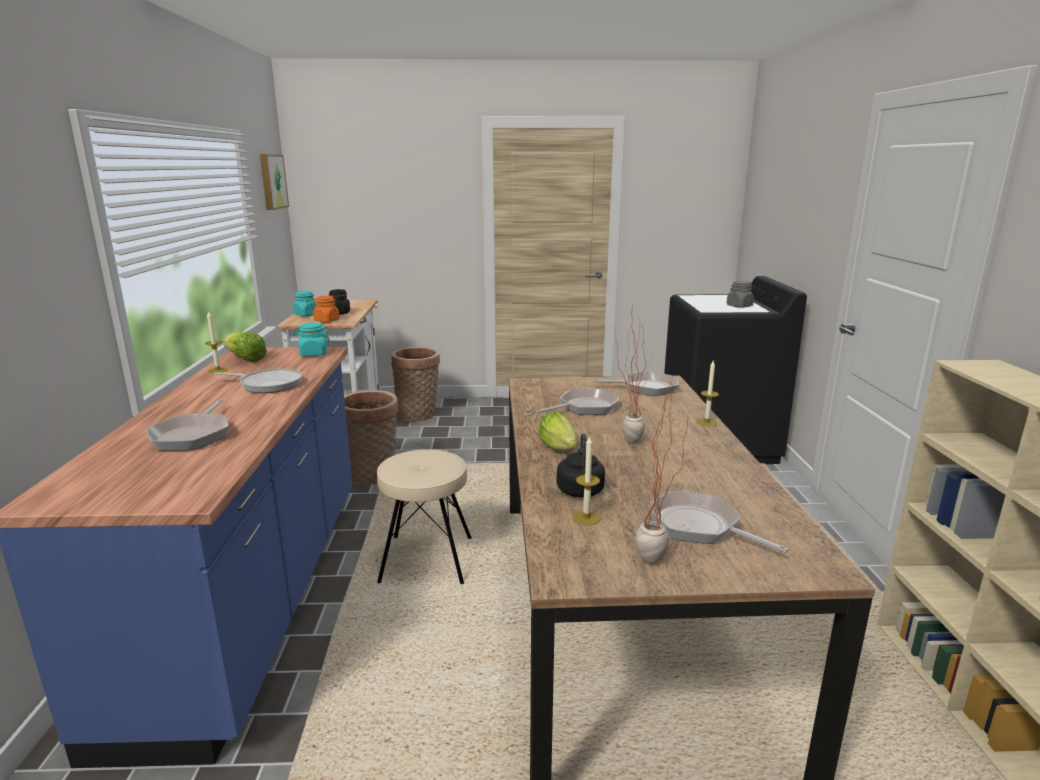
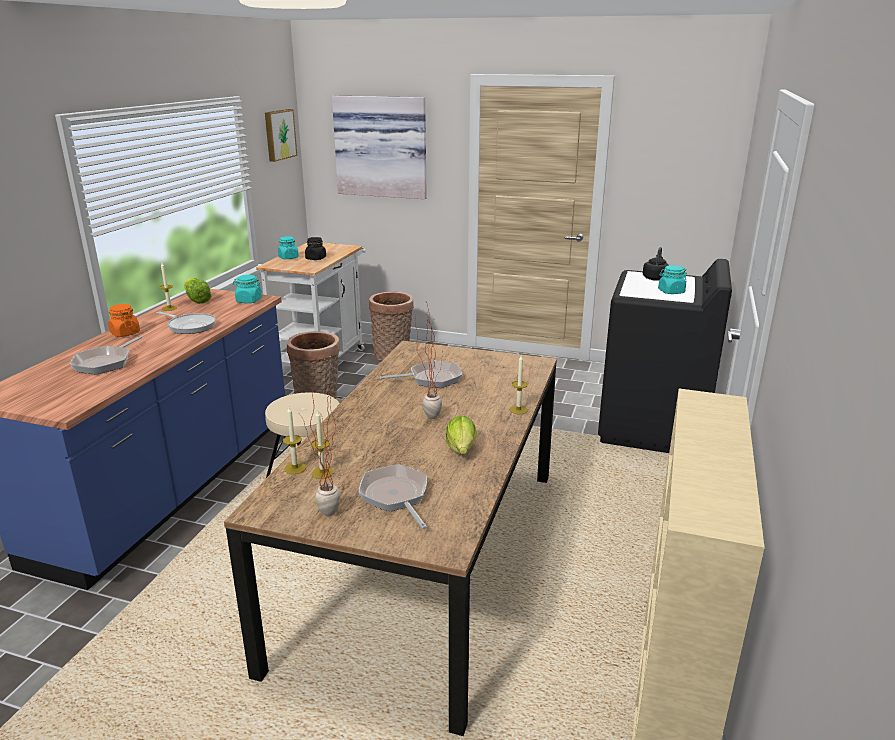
camera: 20 degrees right, 5 degrees up
orange jar [313,296,340,322] -> orange jar moved to [108,304,140,337]
lettuce [539,412,577,451] -> lettuce moved to [446,415,477,454]
black kettle [556,433,605,498] -> black kettle moved to [643,247,669,281]
frying pan [593,371,679,396] -> none
grey jar [727,281,754,308] -> turquoise jar [658,265,687,294]
none -> candle [283,407,306,474]
none -> picture [332,96,427,199]

